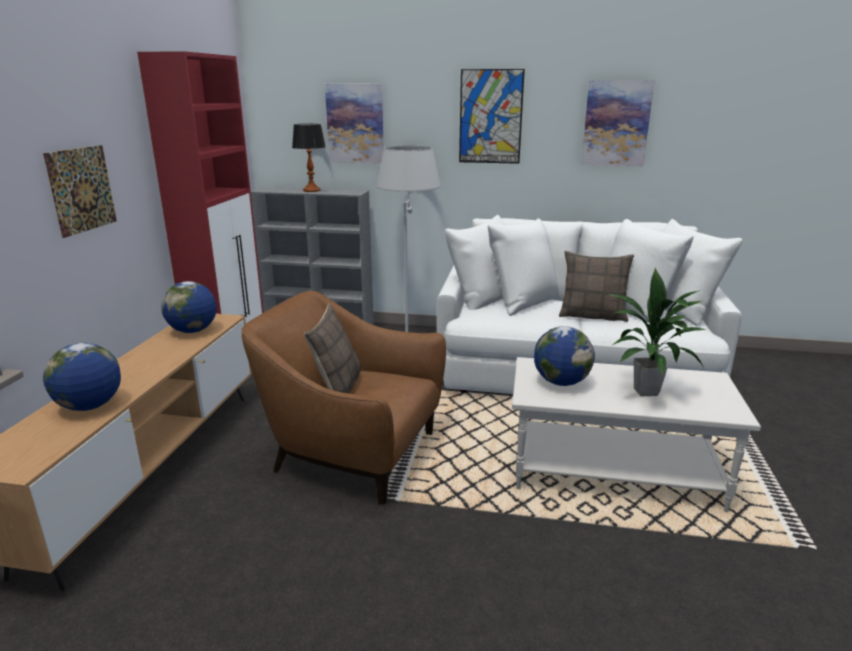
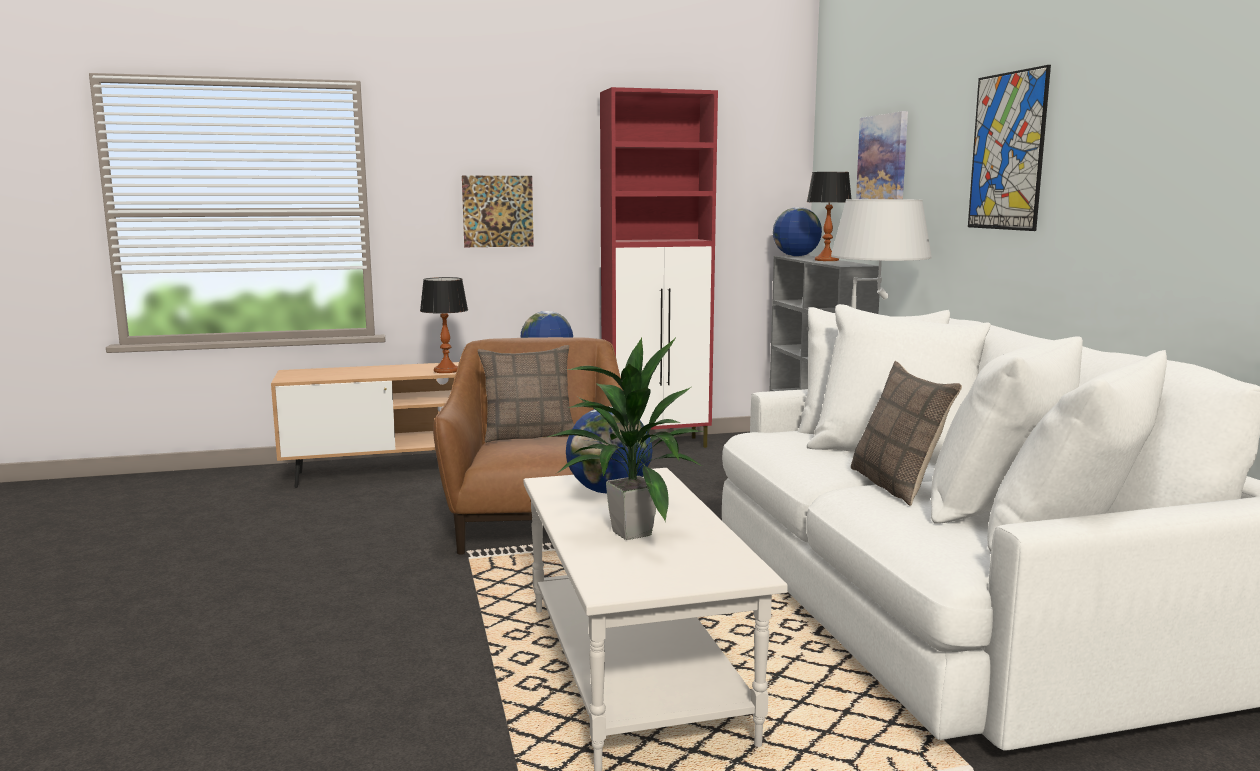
camera: 65 degrees right, 10 degrees down
globe [43,343,121,411] -> globe moved to [773,207,822,257]
picture [581,80,655,166] -> none
none -> table lamp [420,277,468,373]

